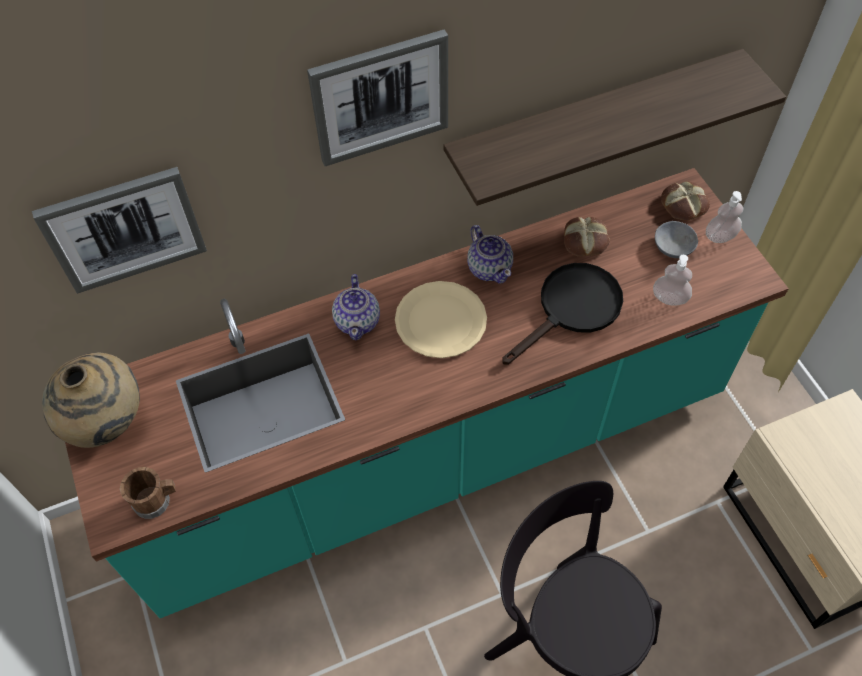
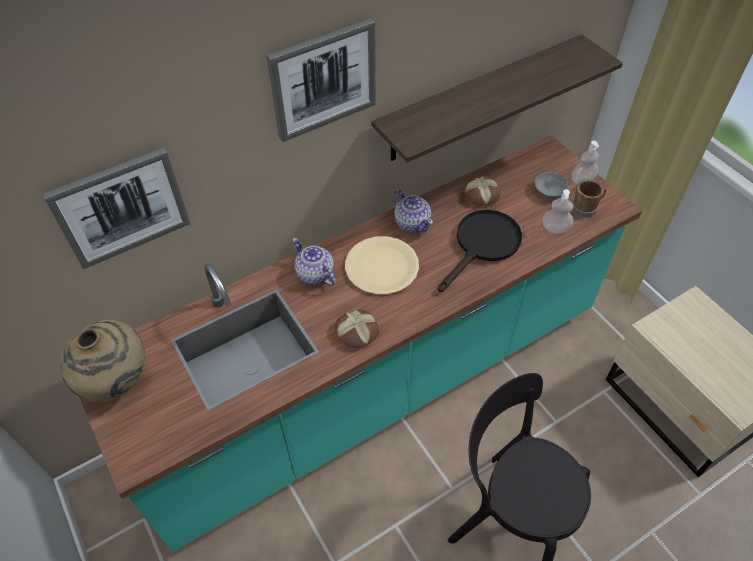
camera: 10 degrees left, 5 degrees down
brown mug [120,467,176,519] -> brown mug moved to [572,179,607,218]
teapot [332,274,380,340] -> teapot turned 150 degrees clockwise [292,238,336,286]
bread [661,181,710,221] -> bread moved to [335,310,380,348]

